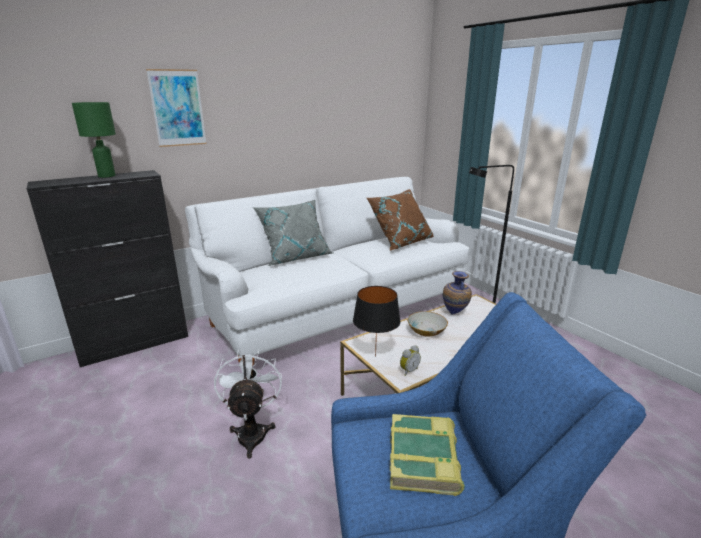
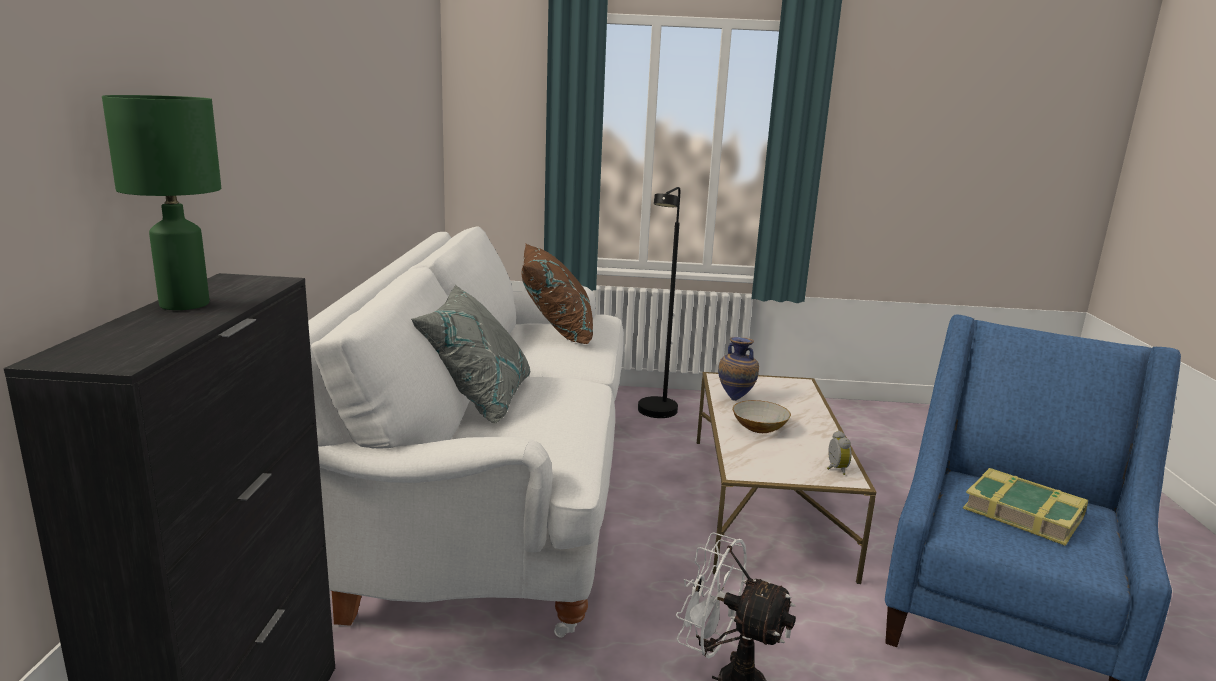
camera: 55 degrees left, 5 degrees down
picture [146,69,207,147] -> none
black table lamp [353,286,401,357] -> none

